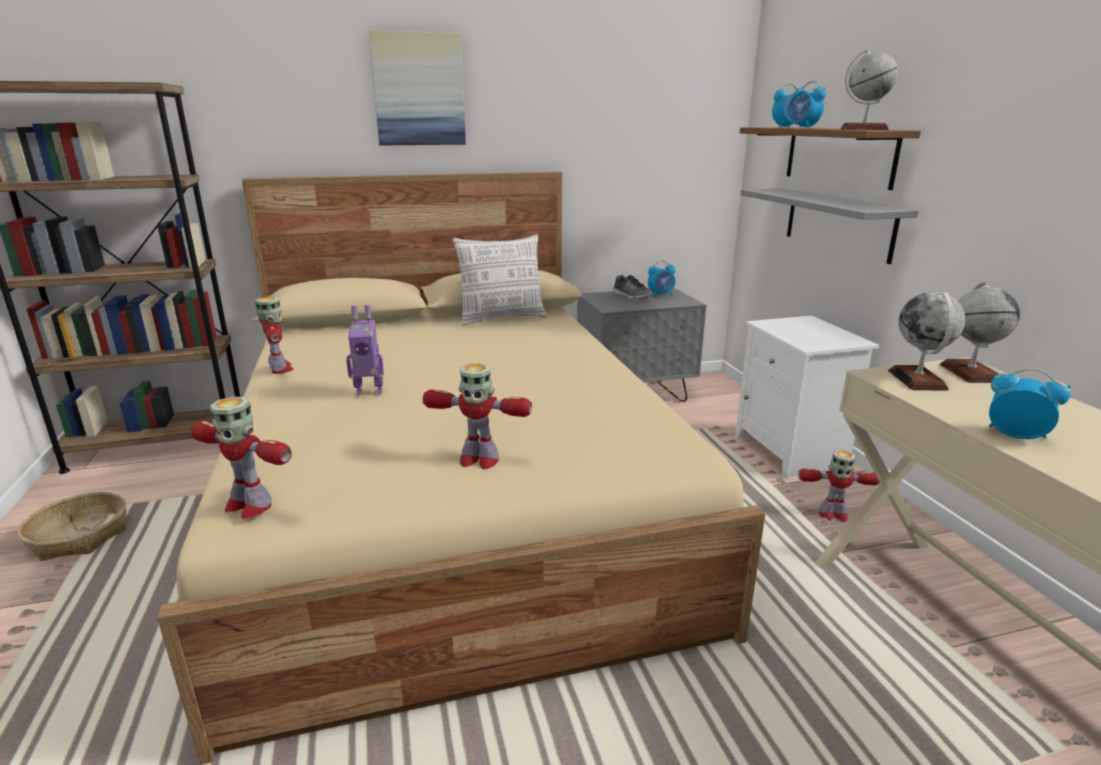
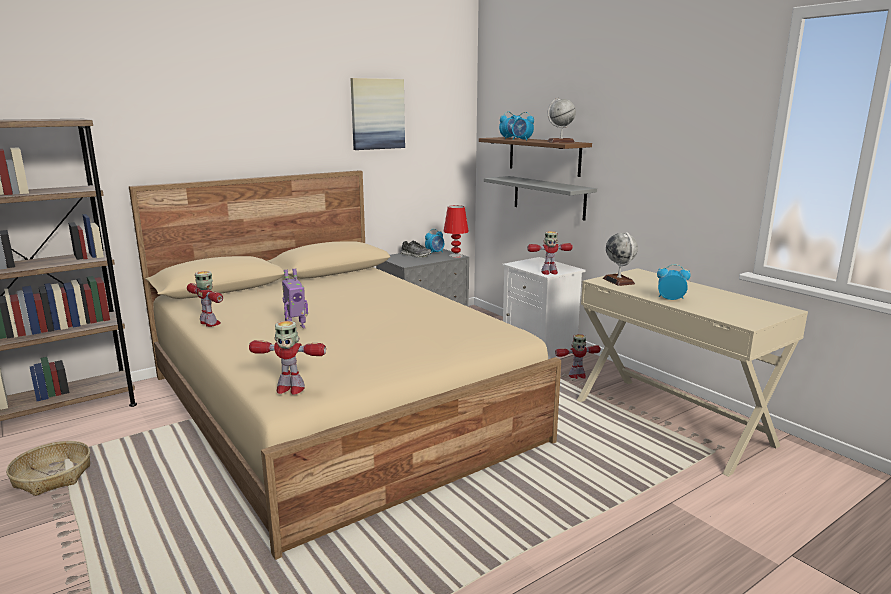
camera: 20 degrees left, 5 degrees down
picture [369,30,466,145] -> picture moved to [351,78,405,150]
toy robot [423,363,532,469] -> toy robot moved to [527,231,573,275]
pillow [453,234,547,326] -> none
globe [940,282,1020,383] -> none
none -> red table lamp [444,205,469,258]

